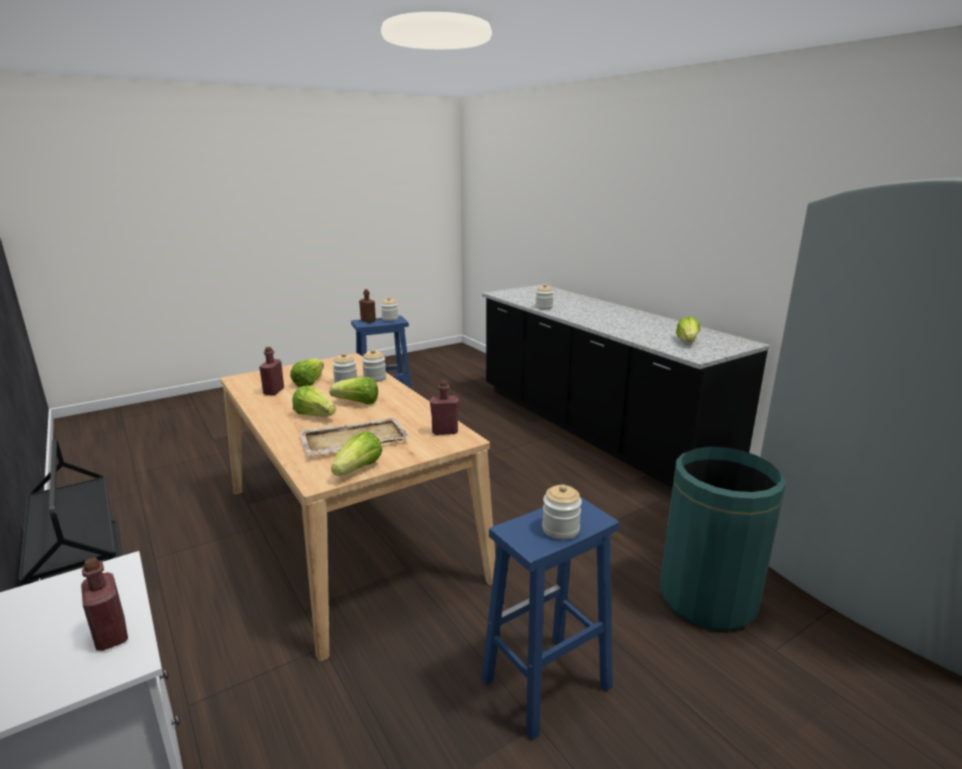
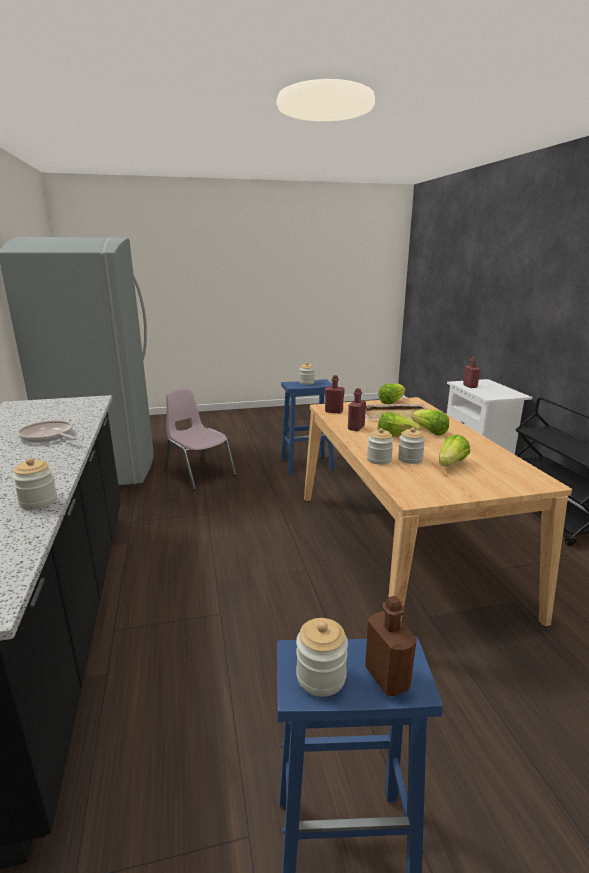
camera: 160 degrees left, 0 degrees up
red bottle [259,347,284,395] -> red bottle moved to [348,388,366,431]
green trash can [660,447,786,631] -> pink chair [164,388,236,491]
lettuce [676,316,700,342] -> none
none -> frying pan [17,421,78,443]

